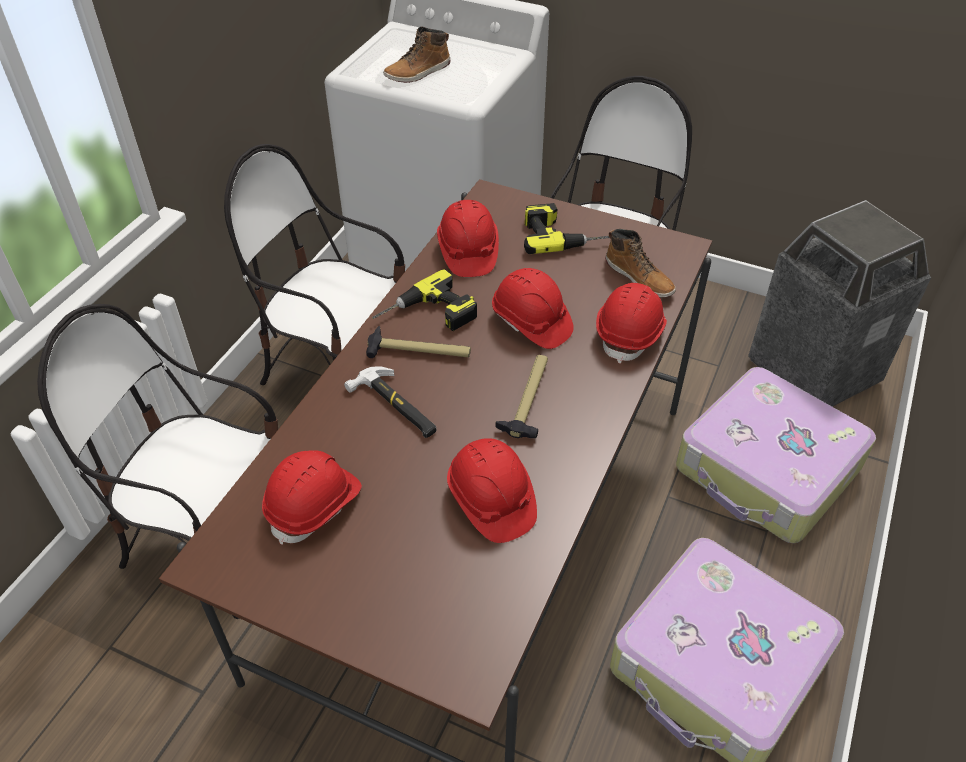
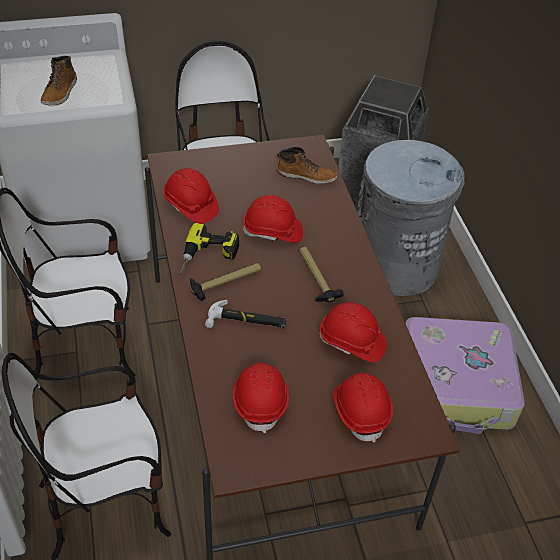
camera: 40 degrees left, 0 degrees up
power drill [524,203,609,254] -> none
red hard hat [596,283,667,364] -> red hard hat moved to [333,373,393,443]
suitcase [676,367,876,543] -> grey trash can [358,140,465,296]

